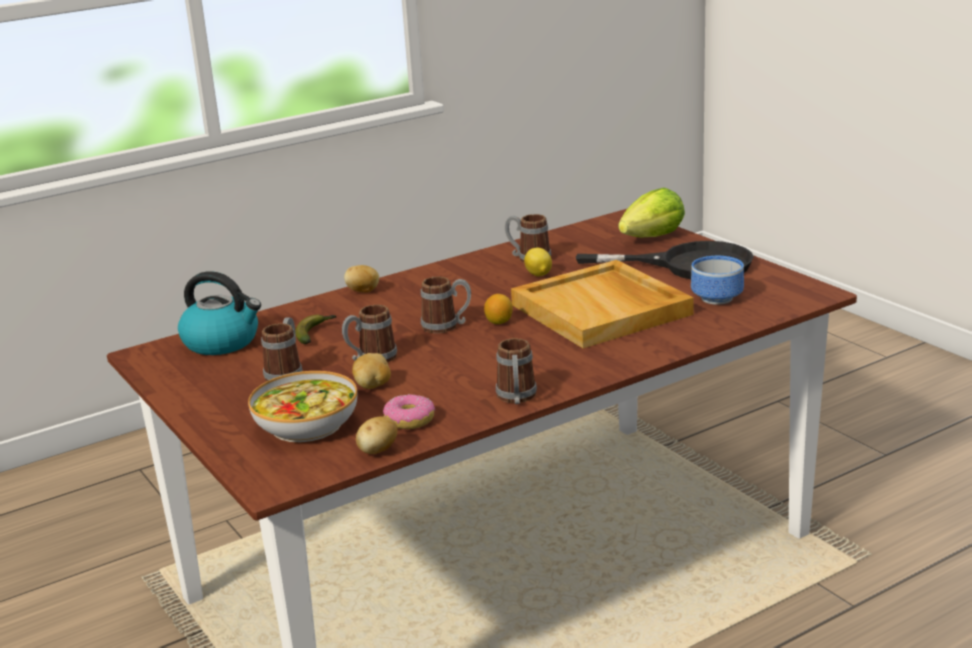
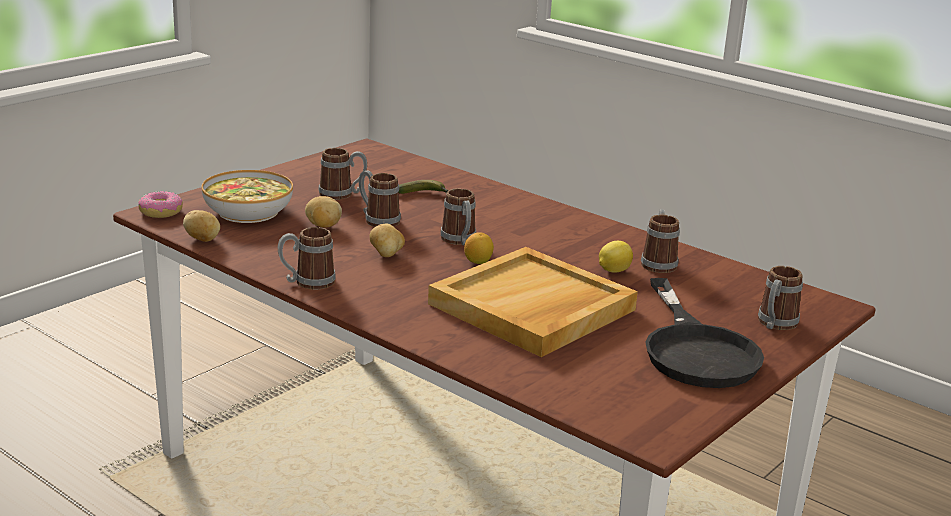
camera: 70 degrees right, 0 degrees up
kettle [178,271,261,355] -> none
potato [344,265,379,292] -> potato moved to [369,223,405,257]
donut [383,394,435,429] -> donut moved to [138,191,183,218]
lettuce [618,187,685,238] -> mug [758,266,803,330]
bowl [691,256,744,305] -> none

